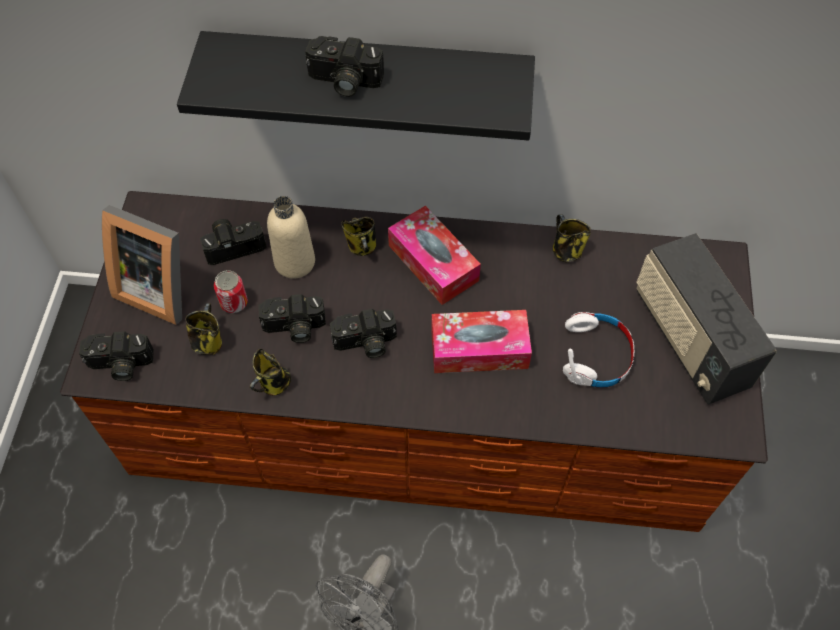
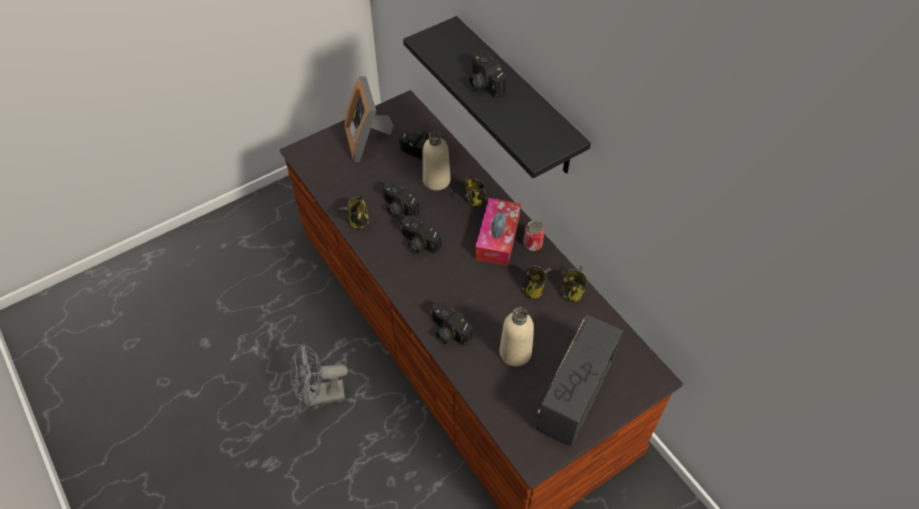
camera: 50 degrees right, 5 degrees down
camera [79,331,154,381] -> camera moved to [430,300,472,345]
mug [185,303,222,355] -> mug moved to [522,265,552,299]
can [214,270,248,313] -> can moved to [523,220,545,251]
tissue box [431,310,532,373] -> none
white headphones [563,312,634,388] -> beige bottle [499,308,534,367]

